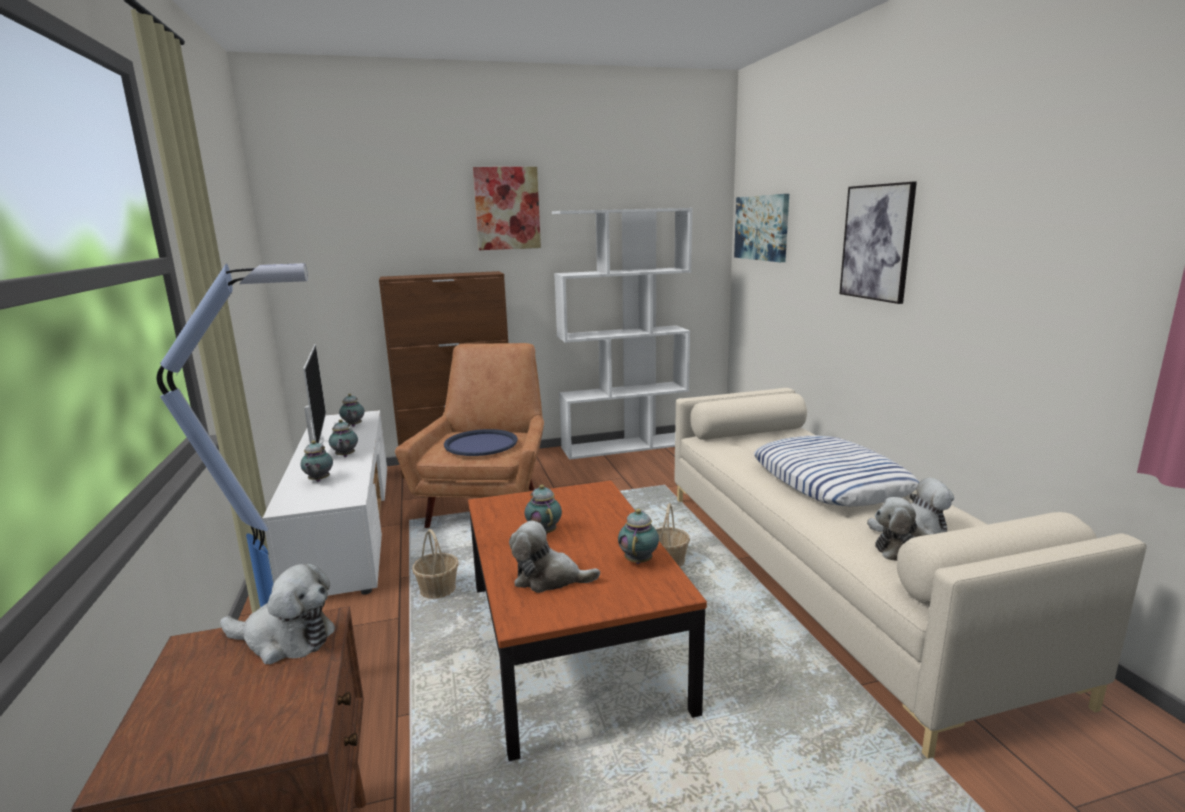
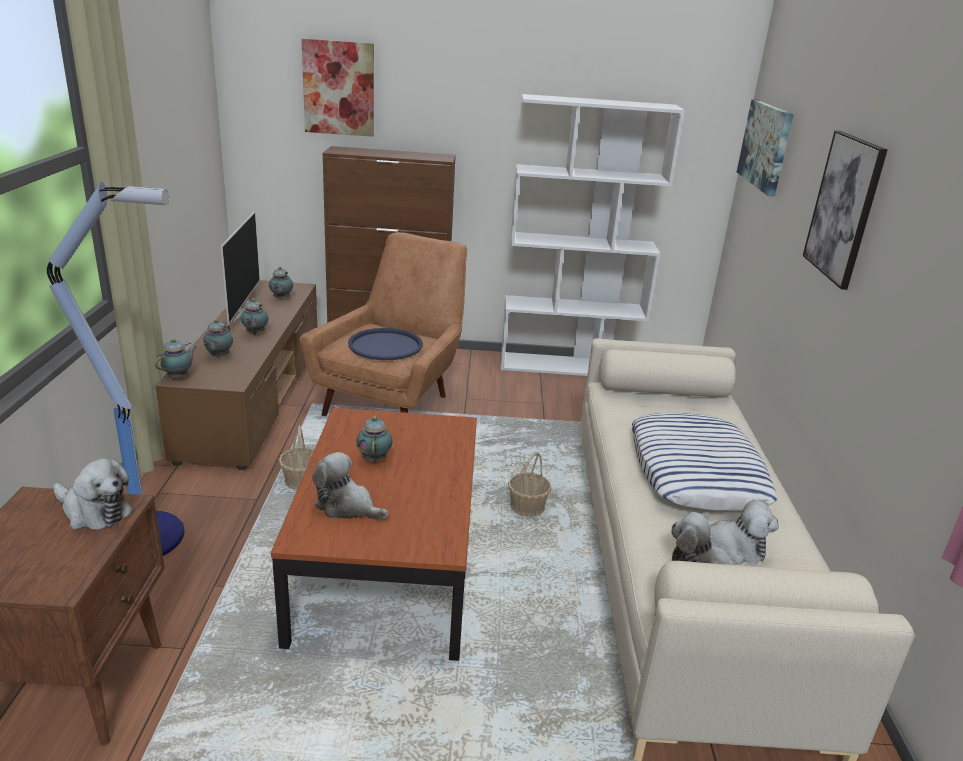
camera: 15 degrees right, 10 degrees up
white tv stand [262,410,387,596] -> brown tv stand [155,280,317,470]
picture [473,167,541,250] -> picture moved to [301,39,374,137]
teapot [618,509,659,564] -> teapot moved to [155,338,197,379]

